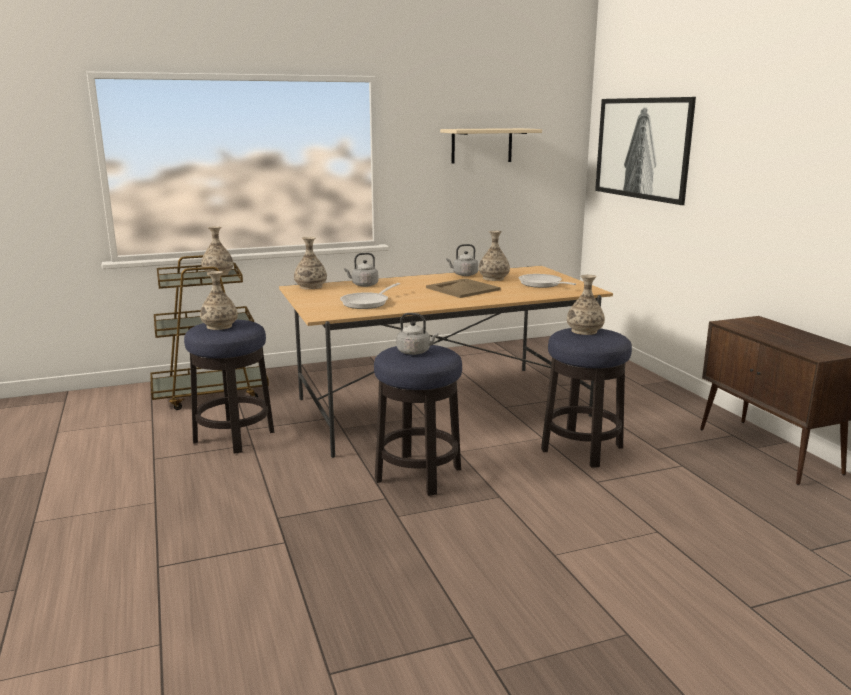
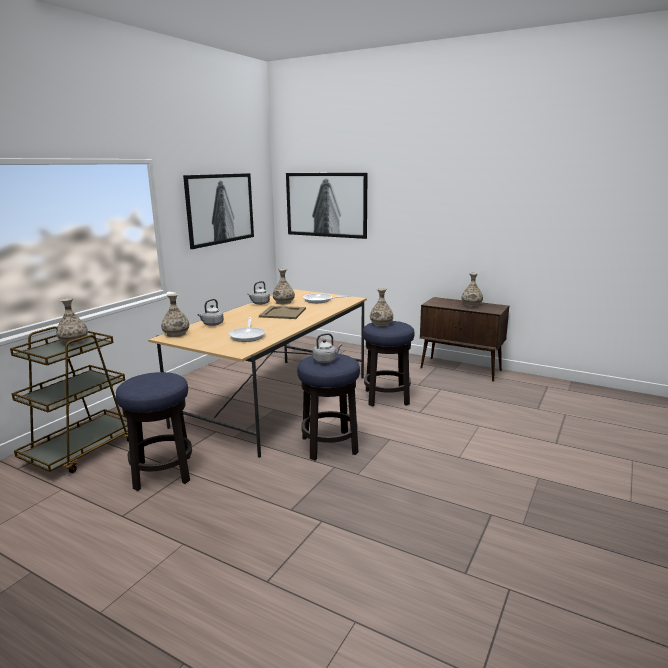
camera: 40 degrees left, 0 degrees up
vase [200,271,238,330] -> vase moved to [461,273,483,307]
beige shelf [440,128,542,163] -> picture [183,173,254,249]

